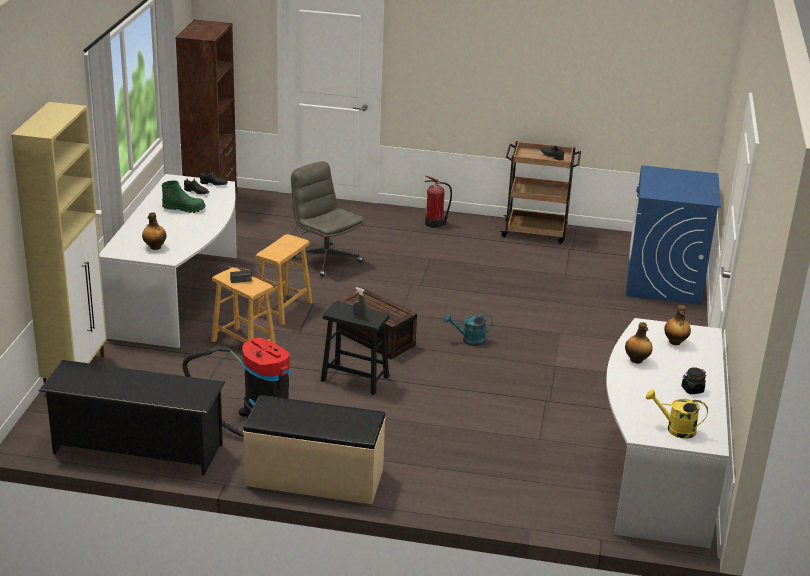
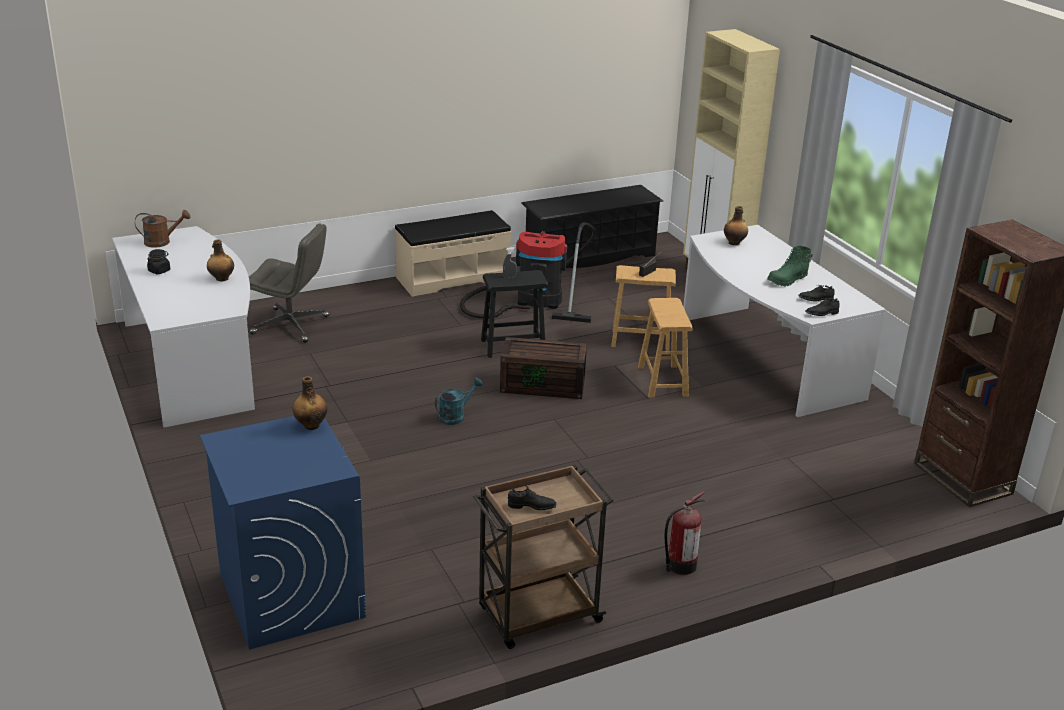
camera: 145 degrees right, 0 degrees up
grey office chair [291,161,365,277] -> grey office chair moved to [249,223,329,343]
yellow watering can [646,389,708,439] -> brown watering can [135,210,190,248]
bottle [664,305,691,345] -> bottle moved to [293,376,327,430]

